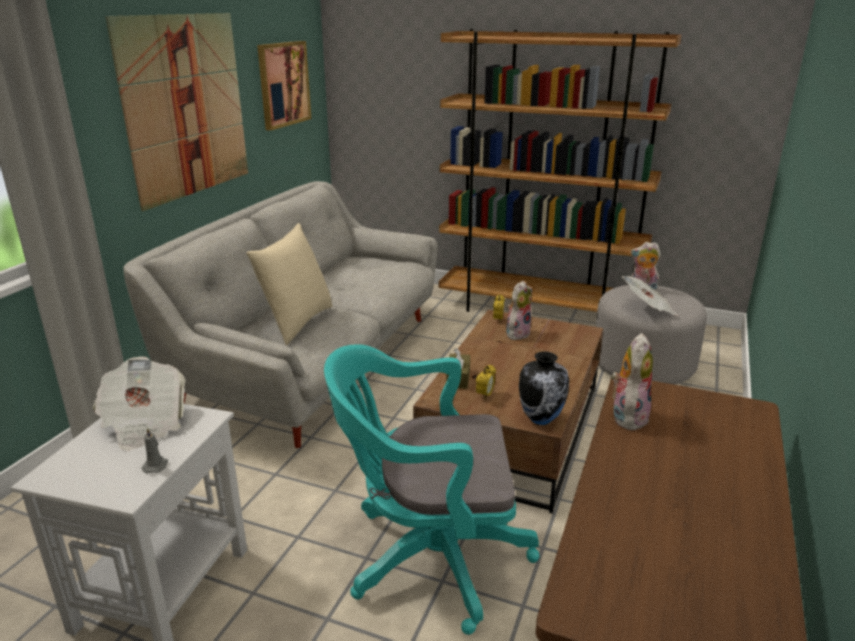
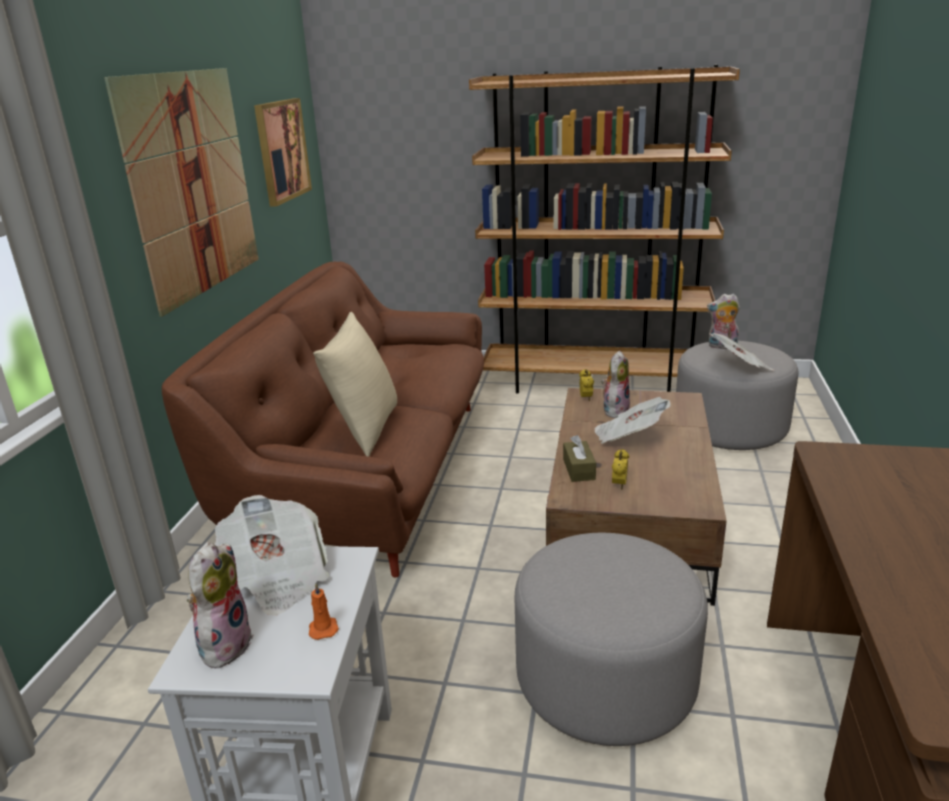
camera: 10 degrees left, 0 degrees up
grey sofa [123,181,438,448] -> brown sofa [162,262,484,578]
grey candle [141,427,168,473] -> orange candle [309,583,339,640]
turquoise office chair [324,344,539,635] -> grey ottoman [515,533,708,746]
vase [519,351,569,425] -> none
plush toy [611,333,653,430] -> plush toy moved to [187,542,254,671]
none -> newspaper [594,397,671,444]

